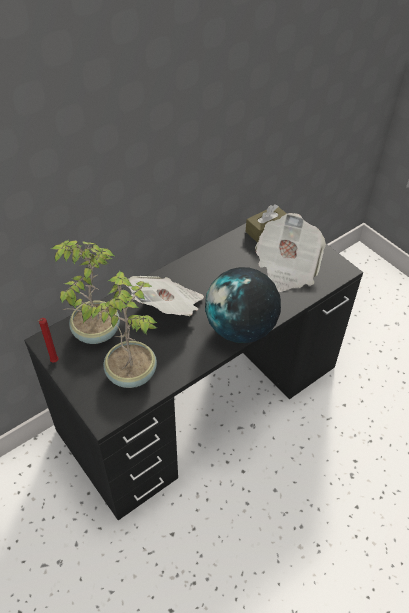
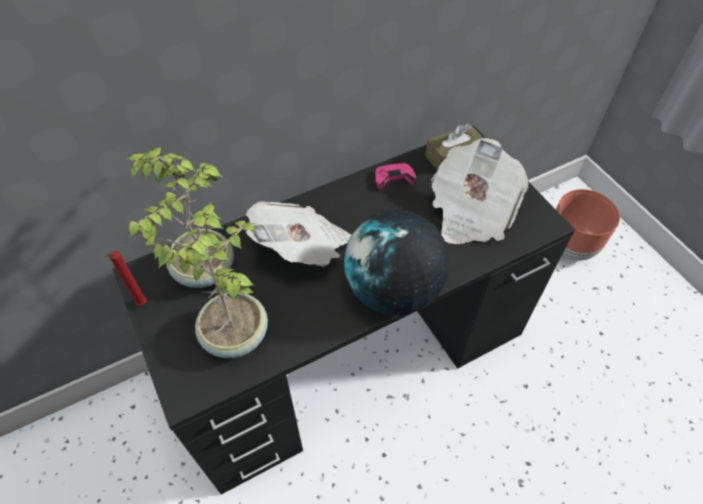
camera: 10 degrees right, 5 degrees up
none -> pink game controller [375,162,416,189]
none -> brown planter [556,189,620,261]

